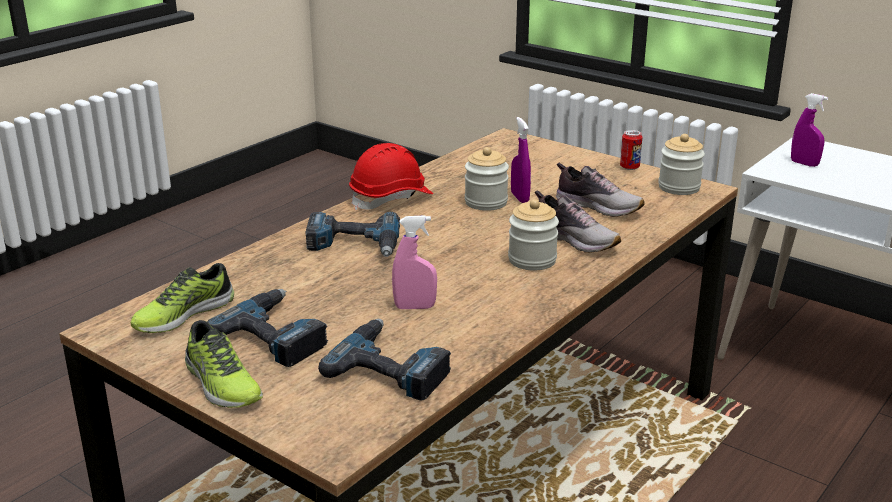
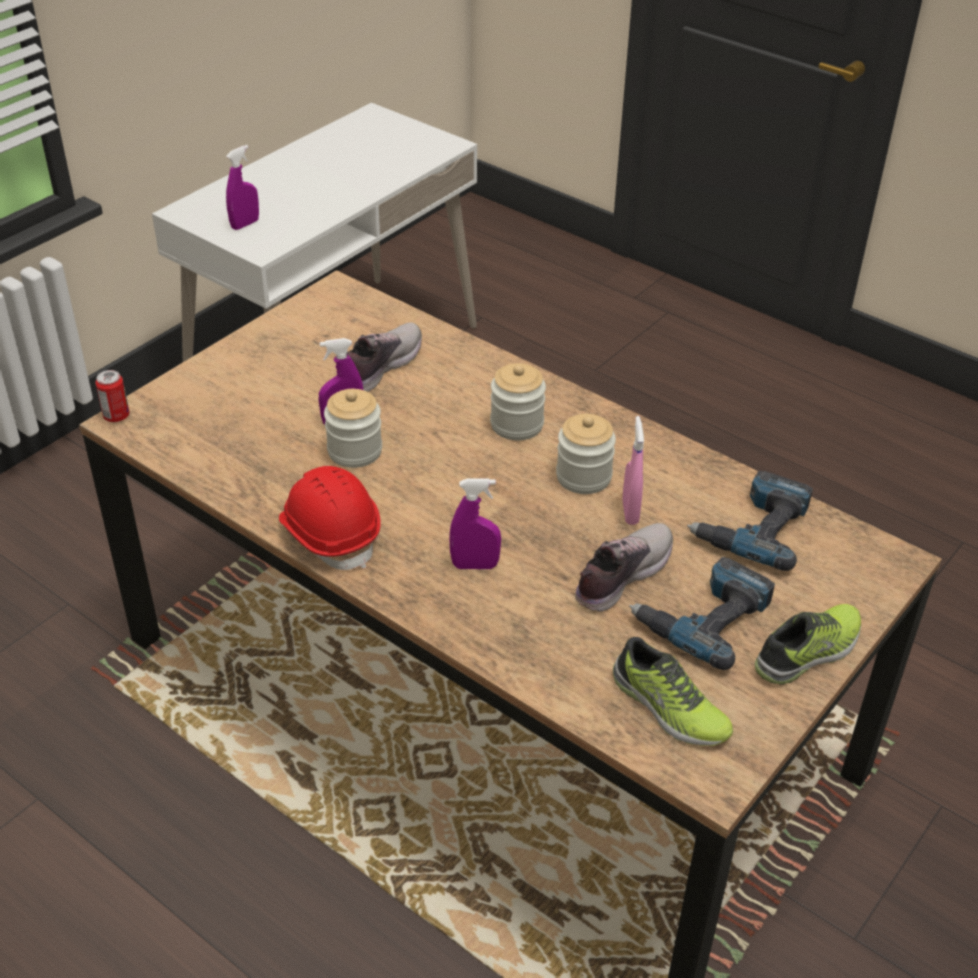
camera: 90 degrees left, 15 degrees up
power drill [305,212,400,257] -> purple spray bottle [449,478,501,569]
shoe [535,190,621,253] -> shoe moved to [575,523,673,612]
can [620,130,642,170] -> can moved to [95,370,130,422]
jar [658,134,705,195] -> jar moved to [556,414,616,494]

